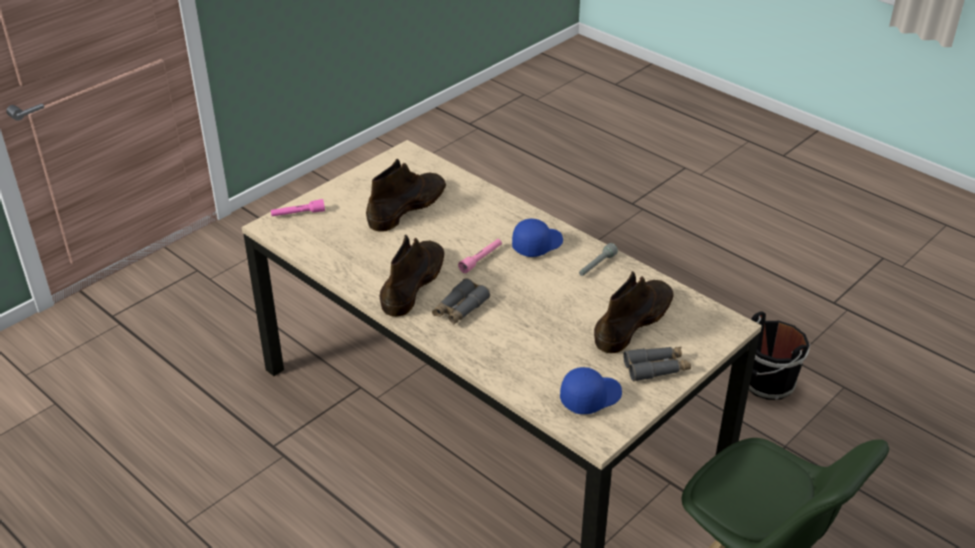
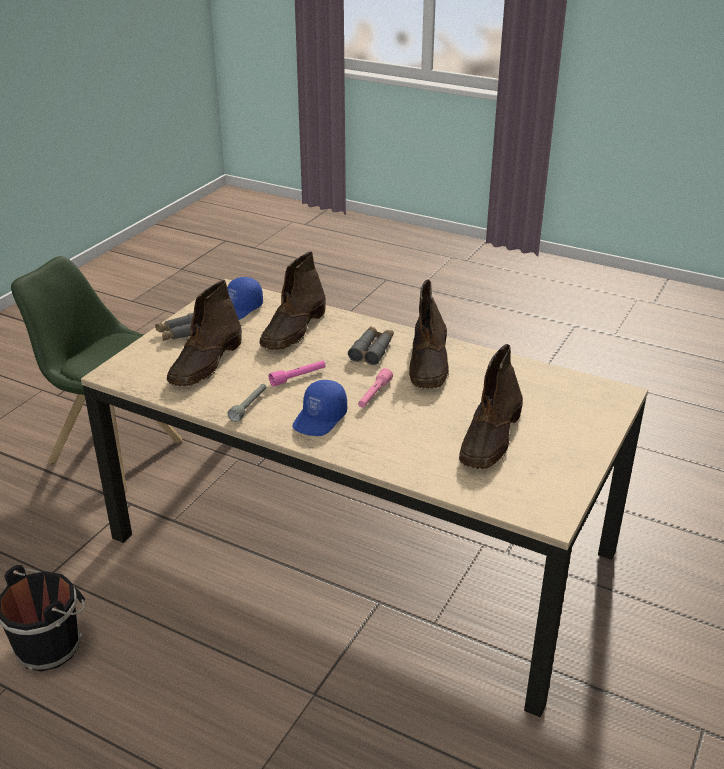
camera: 165 degrees right, 5 degrees down
pink flashlight [271,199,325,216] -> pink flashlight moved to [269,360,325,387]
none -> brown boot [260,252,326,350]

